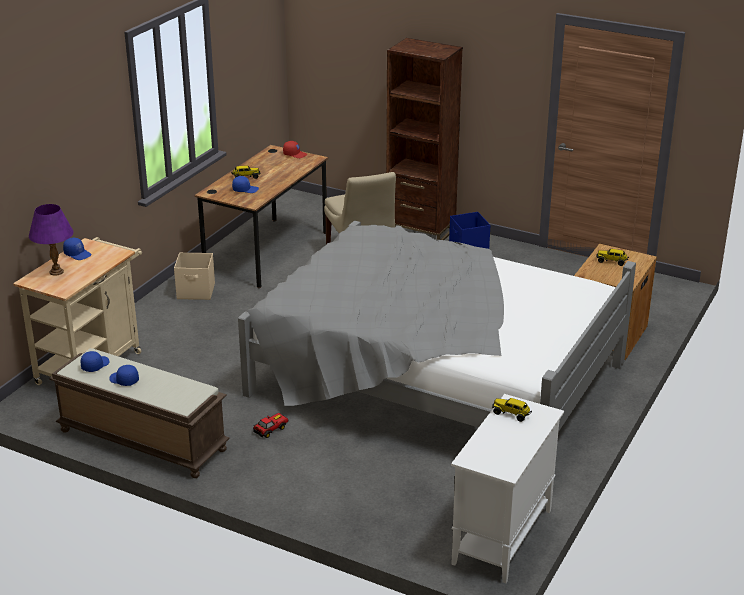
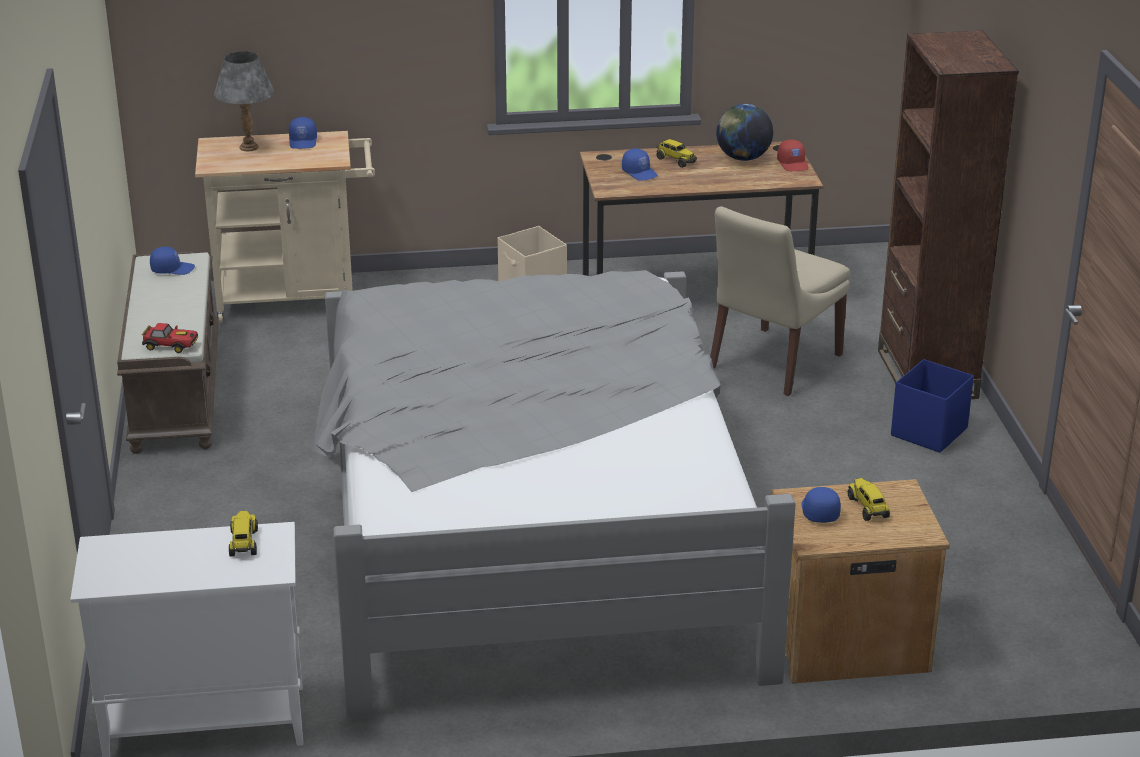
camera: 55 degrees right, 0 degrees up
purple table lamp [29,204,74,276] -> grey table lamp [214,51,274,151]
blue cap [109,365,139,386] -> blue cap moved to [801,487,841,523]
toy car [253,413,288,438] -> toy car moved to [142,323,198,353]
none -> globe [716,104,773,161]

